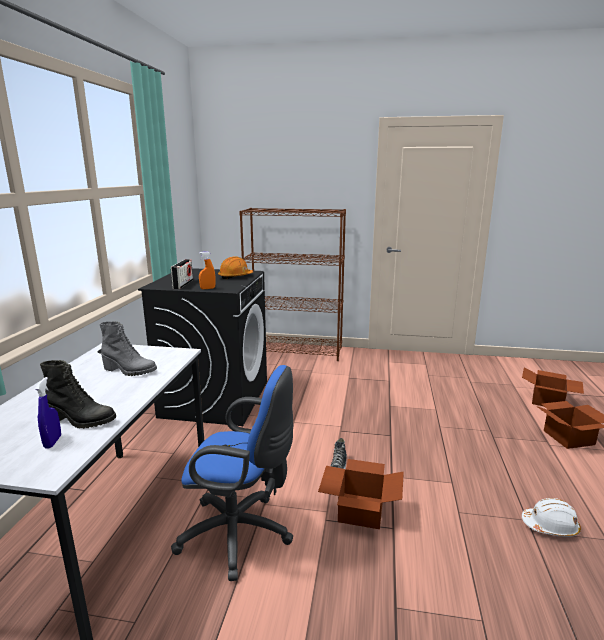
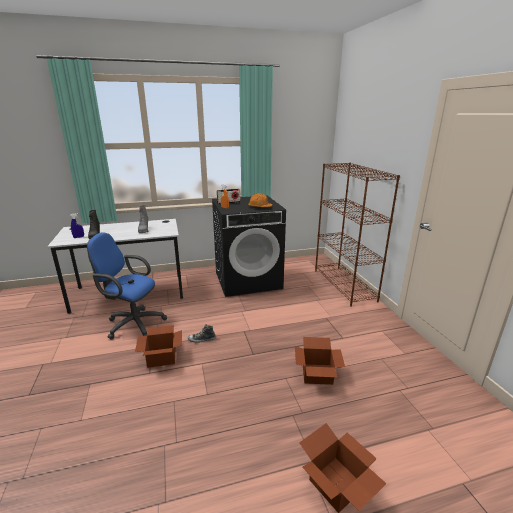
camera: 65 degrees right, 5 degrees up
blue office chair [171,365,293,581] -> blue office chair turned 120 degrees clockwise [87,232,167,340]
cardboard box [522,367,584,406] -> cardboard box moved to [295,337,345,385]
white hard hat [522,498,581,537] -> none

